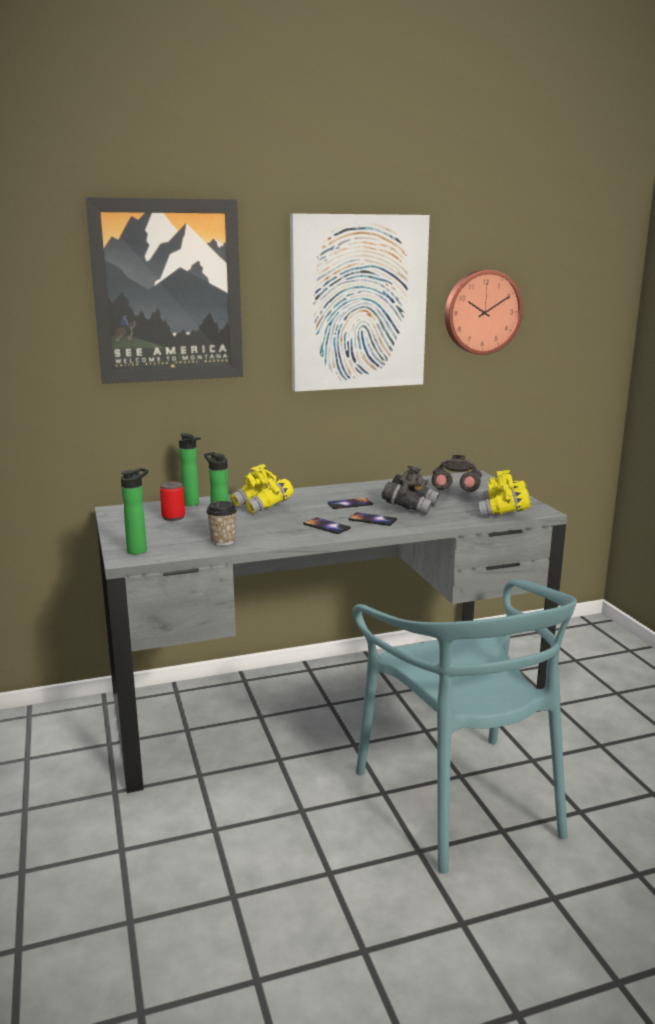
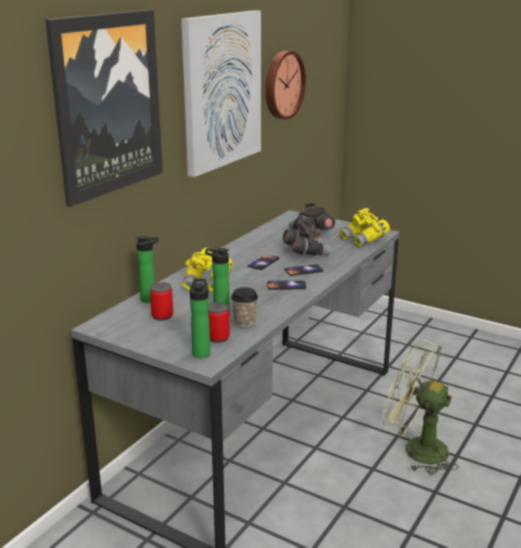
camera: 40 degrees left, 5 degrees up
turquoise chair [353,579,577,874] -> green fan [383,339,458,475]
none -> can [208,302,230,343]

